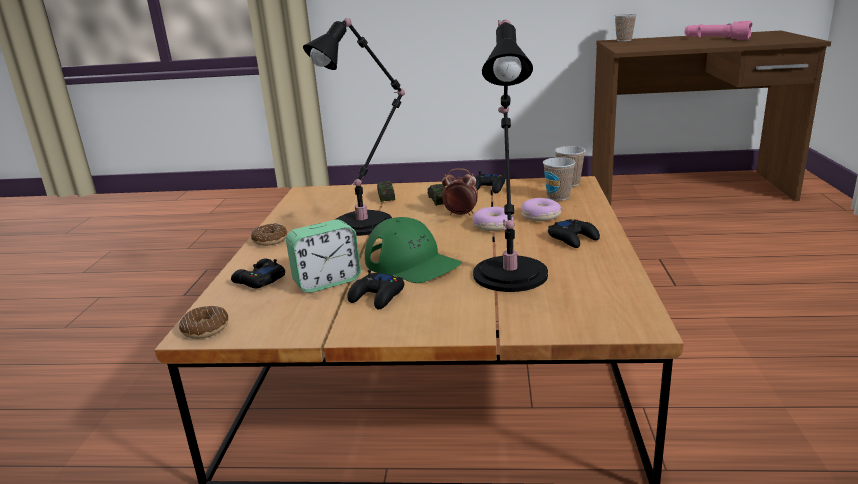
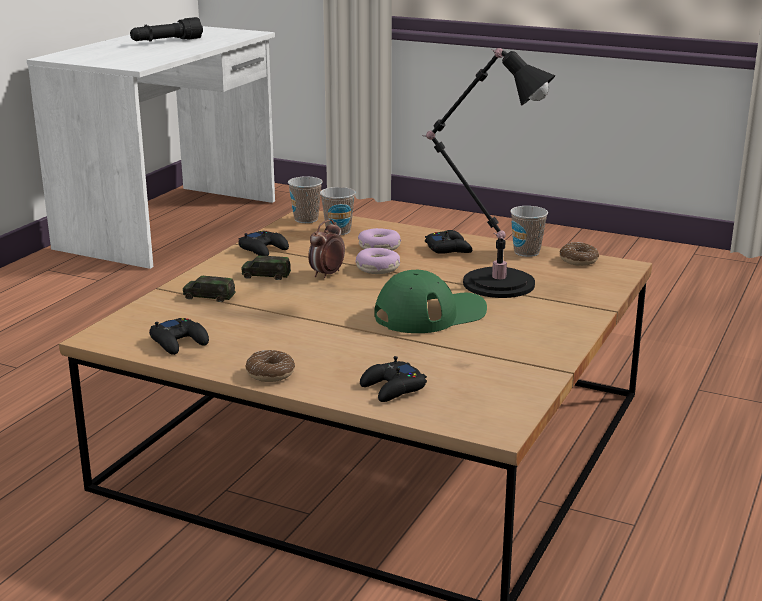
camera: 70 degrees left, 0 degrees up
donut [179,306,228,339] -> donut moved to [560,242,599,266]
alarm clock [286,219,361,293] -> none
black table lamp [303,18,405,236] -> none
black game controller [347,269,404,309] -> black game controller moved to [149,318,209,355]
brown desk [592,31,831,206] -> white desk [27,26,275,269]
cup [615,14,637,42] -> cup moved to [510,206,548,257]
pink flashlight [685,21,752,40] -> black flashlight [130,17,203,42]

